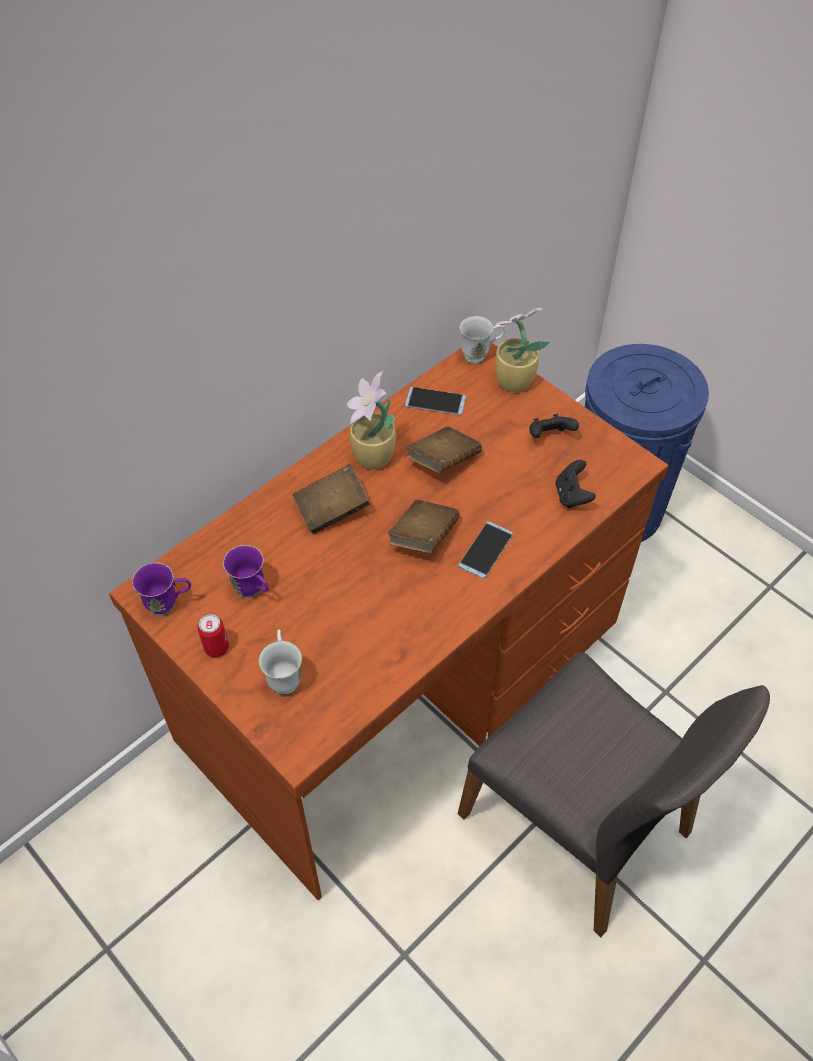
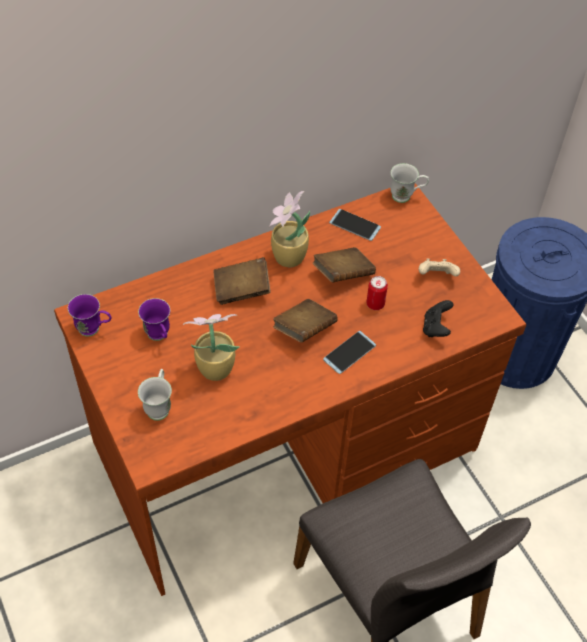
camera: 15 degrees right, 0 degrees up
can [198,614,229,658] -> can moved to [366,276,388,310]
potted plant [493,308,550,392] -> potted plant moved to [183,314,240,381]
black game controller [529,414,579,438] -> beige game controller [419,259,460,276]

